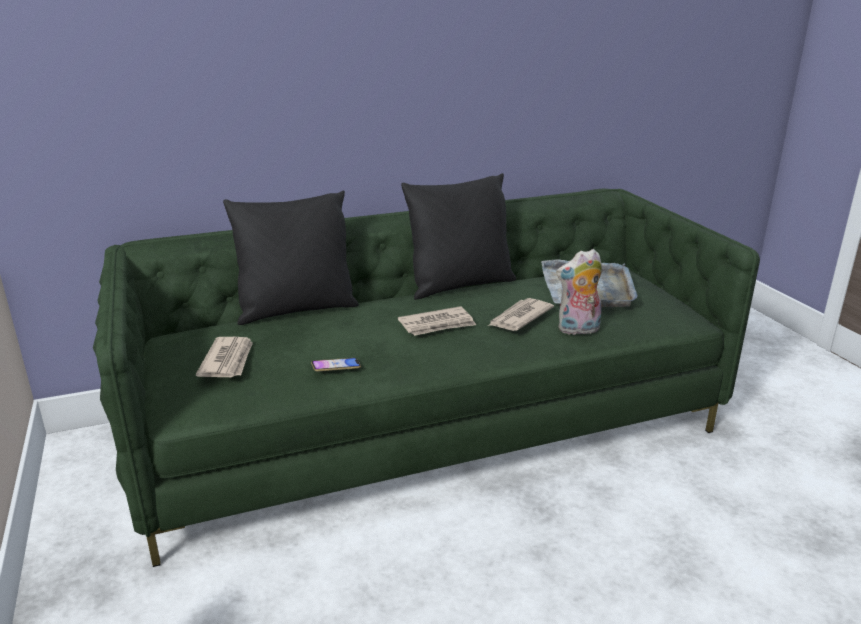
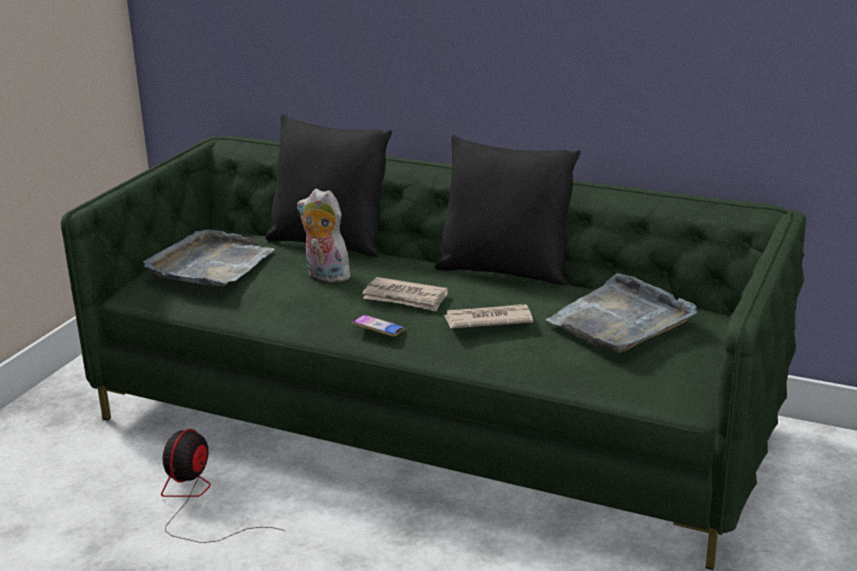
camera: 45 degrees right, 0 degrees up
newspaper [196,337,253,377] -> grey tray [143,229,275,287]
phone [311,358,361,371] -> phone moved to [352,314,405,336]
plush toy [556,249,603,336] -> plush toy moved to [297,189,351,282]
none -> fan [161,429,285,543]

